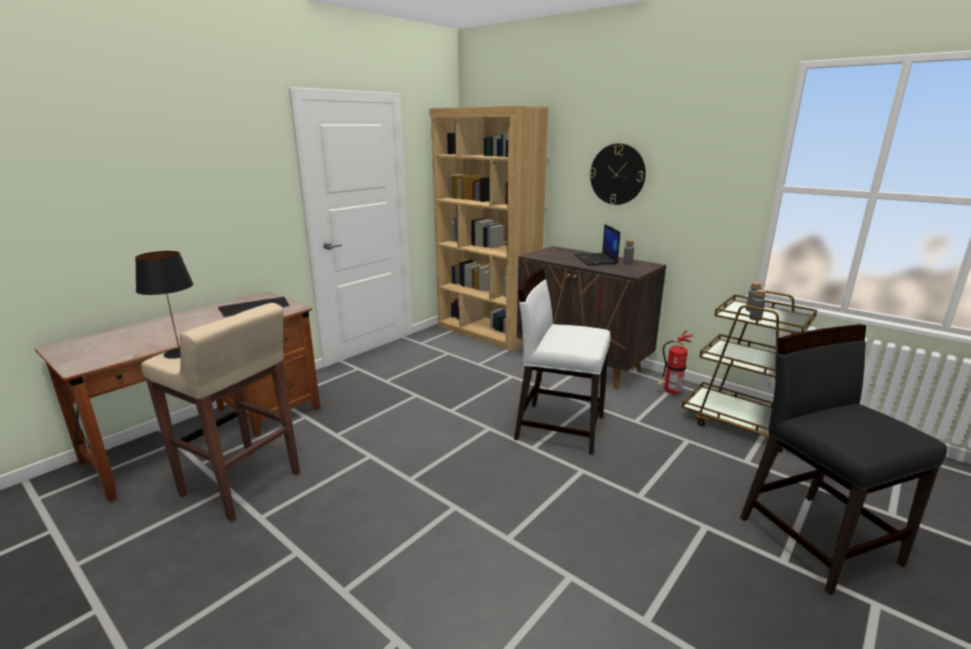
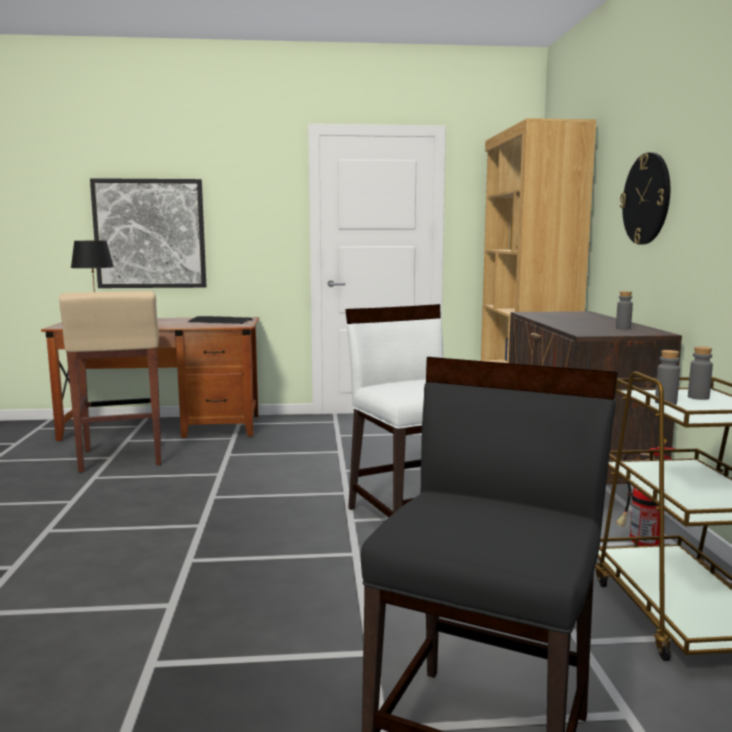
camera: 45 degrees right, 10 degrees down
laptop [574,224,620,265] -> none
none -> picture [90,178,206,288]

